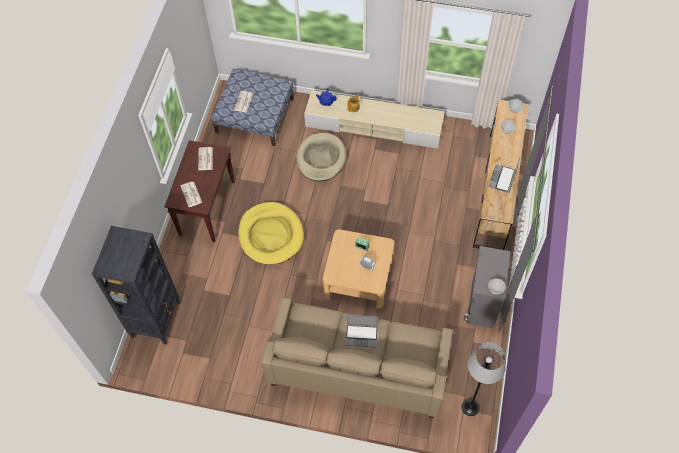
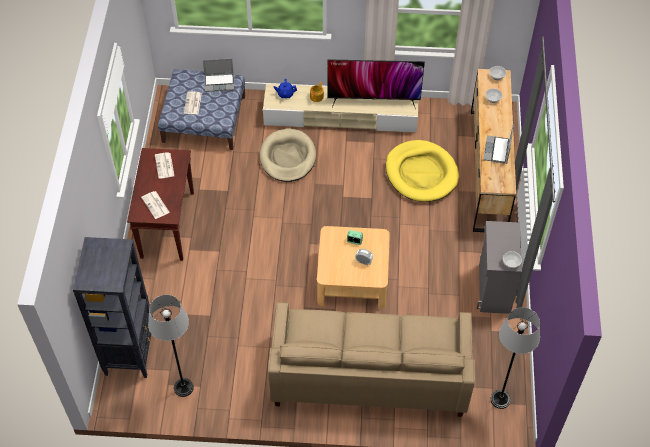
camera: 10 degrees left, 5 degrees down
yellow dog bed [238,202,304,265] -> yellow dog bed moved to [386,140,459,202]
laptop [345,315,378,348] -> laptop moved to [203,58,234,92]
none -> grey floor lamp [148,295,194,397]
none -> television [327,59,425,110]

